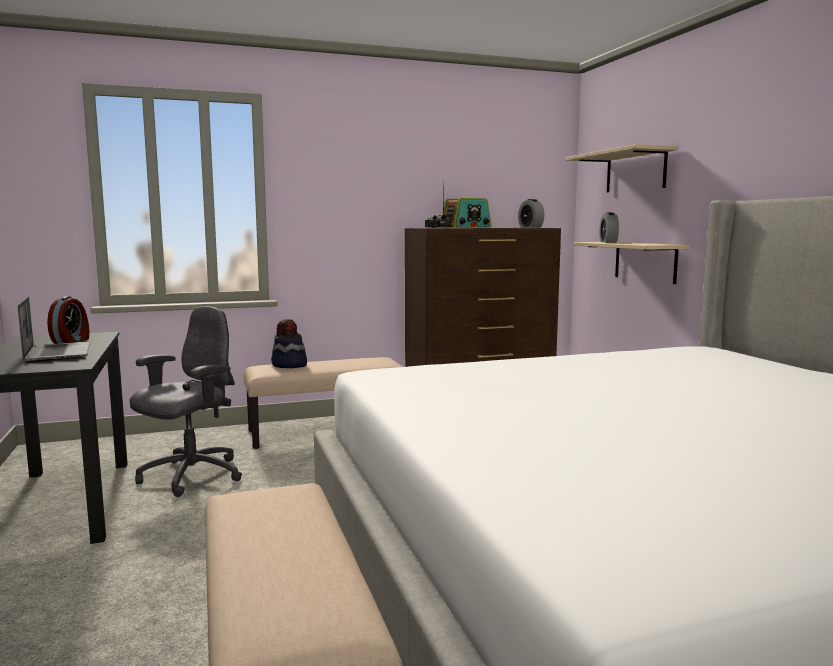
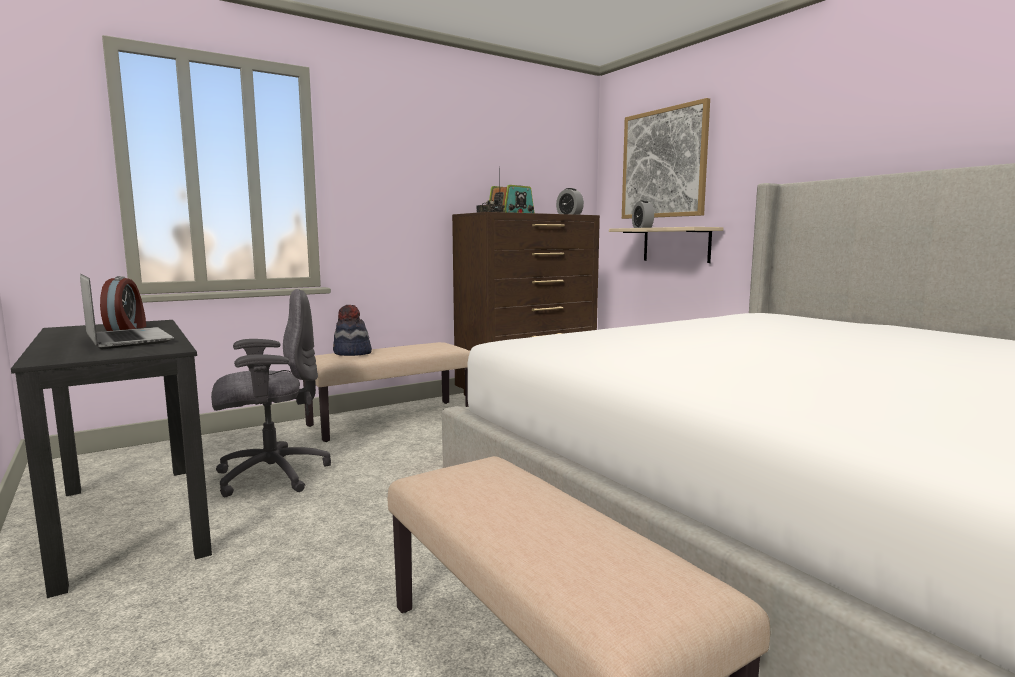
camera: 15 degrees left, 0 degrees up
grey office chair [130,306,242,497] -> grey office chair turned 45 degrees clockwise [211,289,331,497]
beige shelf [565,144,678,192] -> picture [622,98,710,219]

